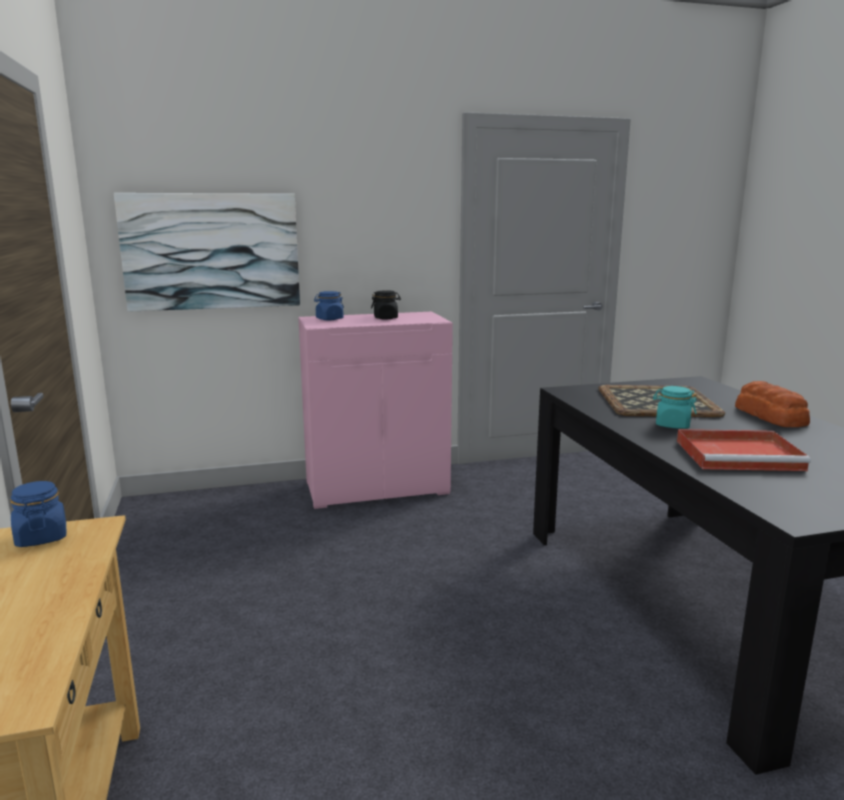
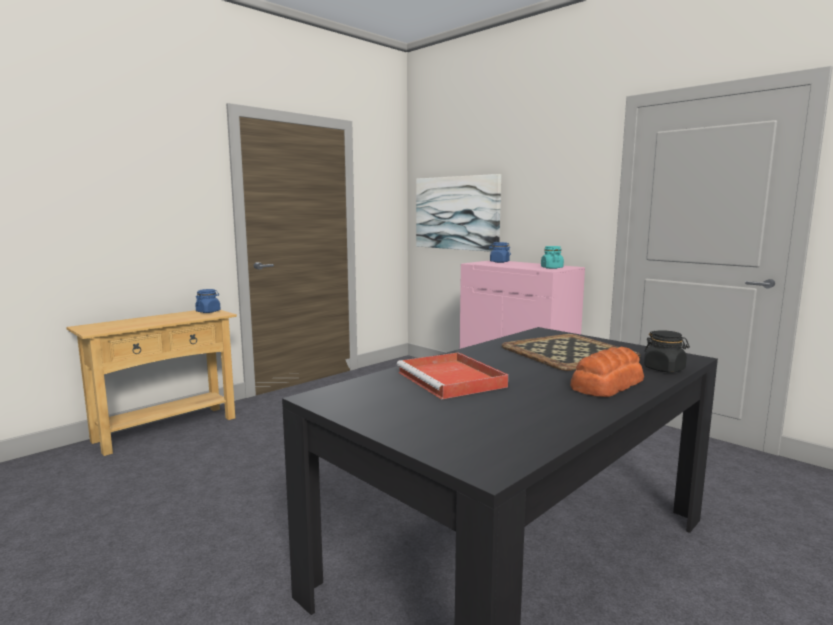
camera: 60 degrees right, 5 degrees down
black jar [371,290,401,319] -> black jar moved to [644,330,690,373]
turquoise jar [653,386,697,429] -> turquoise jar moved to [541,246,564,269]

